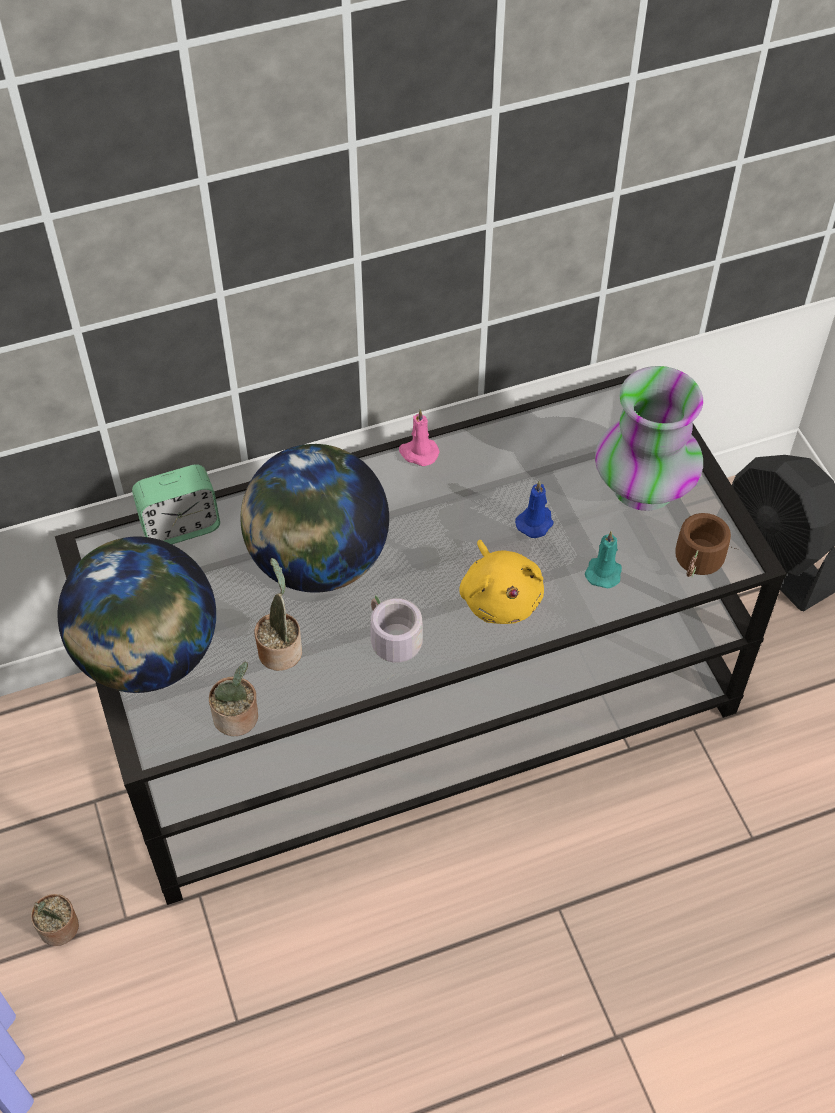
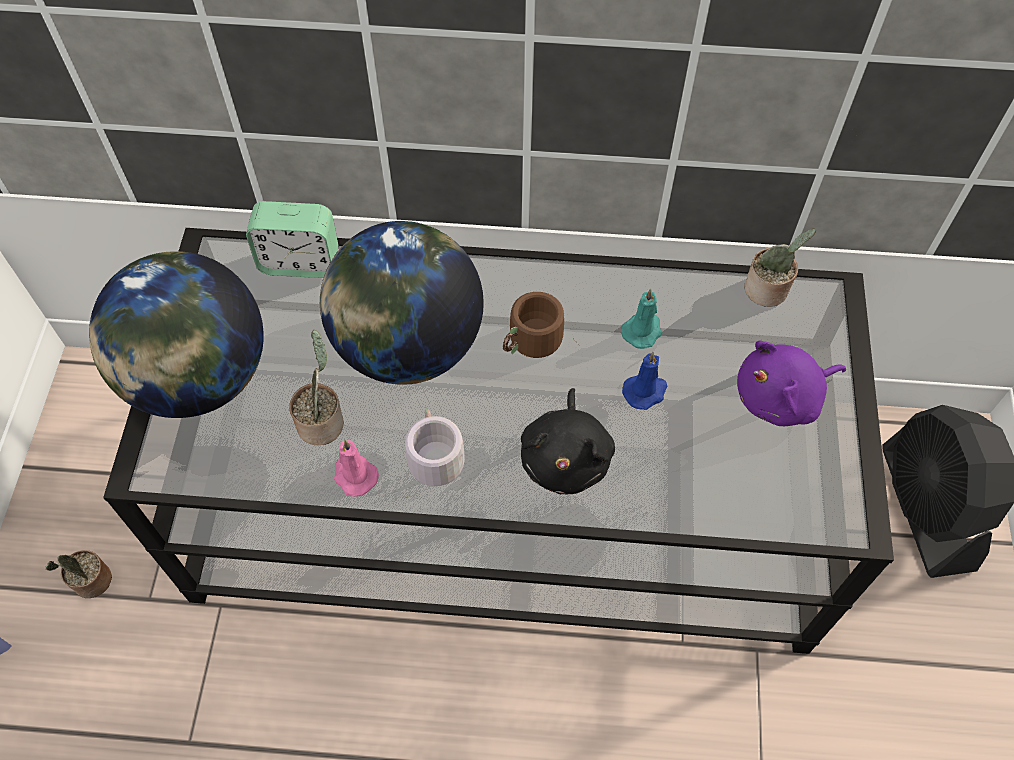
camera: 25 degrees right, 5 degrees up
potted plant [209,662,258,736] -> potted plant moved to [744,228,816,307]
pink candle [399,409,440,466] -> pink candle moved to [334,440,379,497]
yellow plush toy [459,540,544,624] -> black plush toy [521,388,615,494]
turquoise candle [585,531,622,588] -> turquoise candle moved to [621,289,662,349]
vase [595,366,703,511] -> purple plush toy [737,340,846,426]
brown mug [675,513,738,577] -> brown mug moved to [503,292,580,358]

